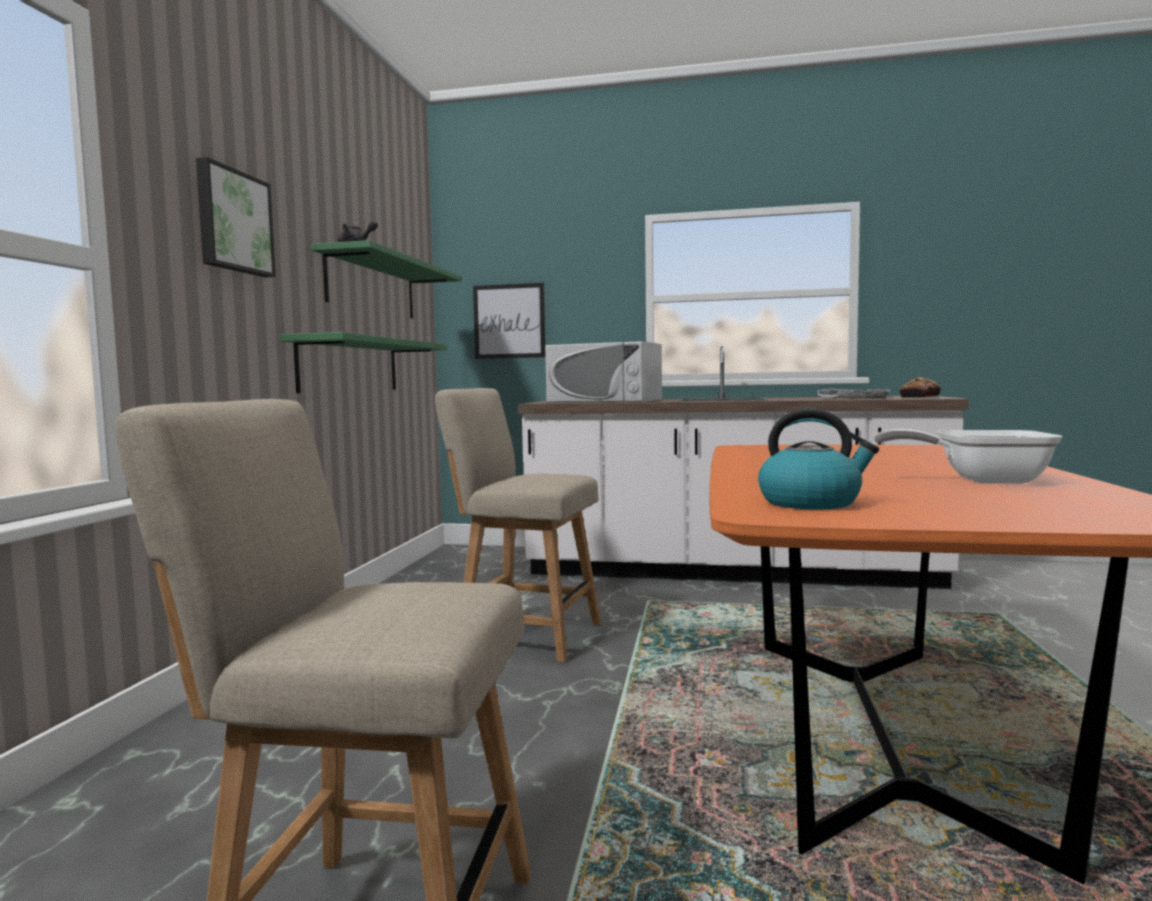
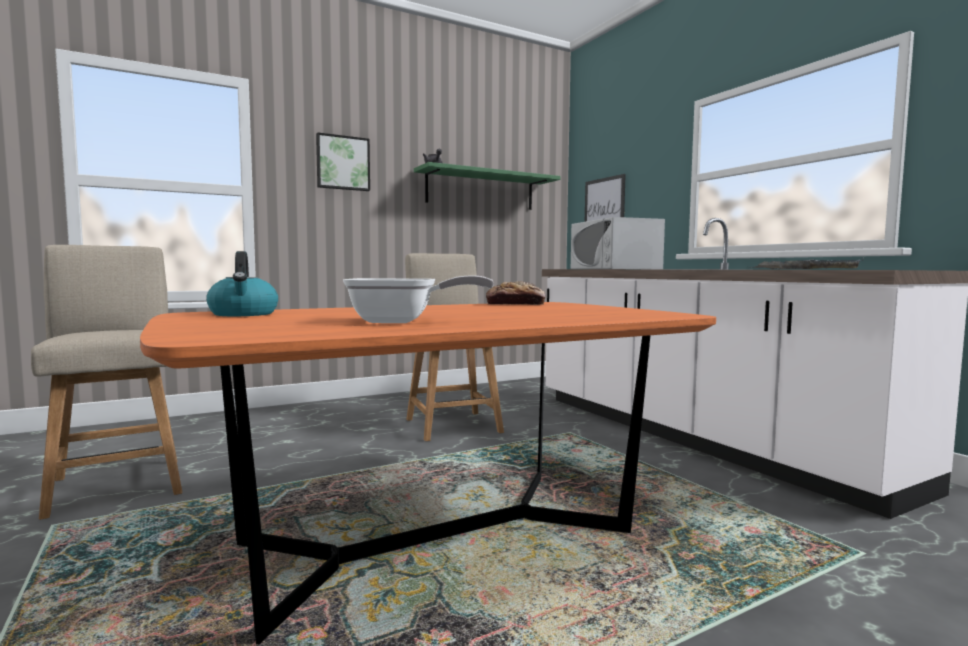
camera: 50 degrees right, 0 degrees up
green shelf [280,332,447,393] -> none
frying pan [874,429,1063,484] -> frying pan turned 120 degrees clockwise [343,275,494,323]
bread [899,377,941,398] -> bread moved to [486,281,546,305]

